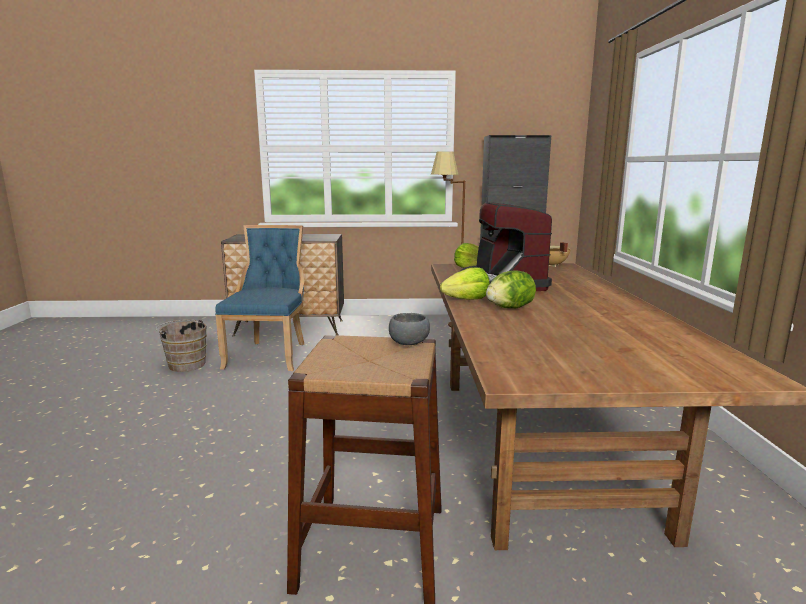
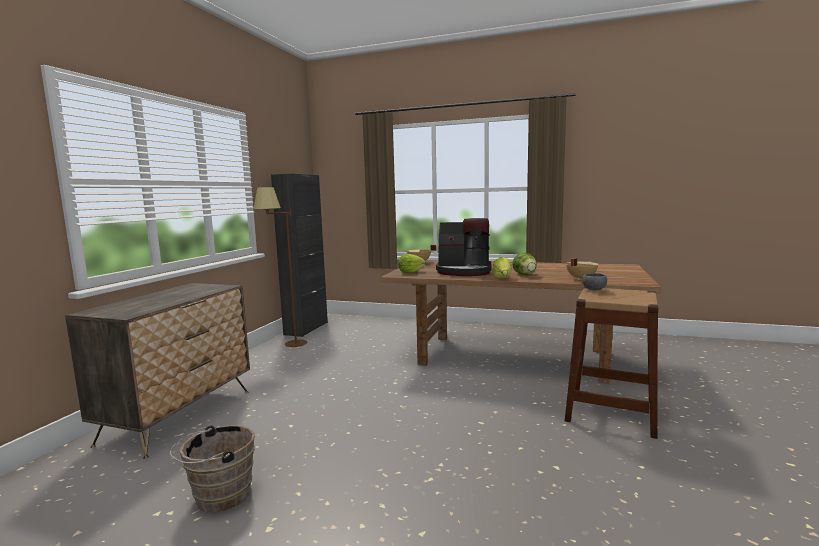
camera: 70 degrees left, 5 degrees down
blue chair [215,225,304,371] -> none
none -> beige cooking pot [566,258,599,280]

